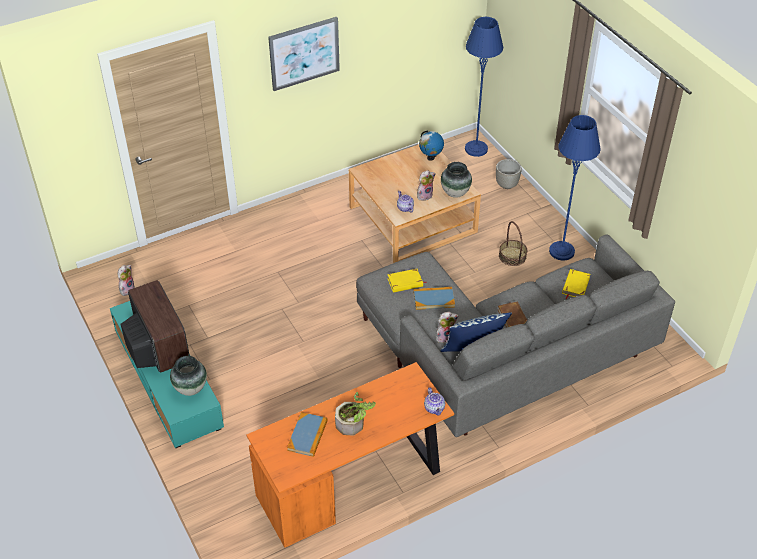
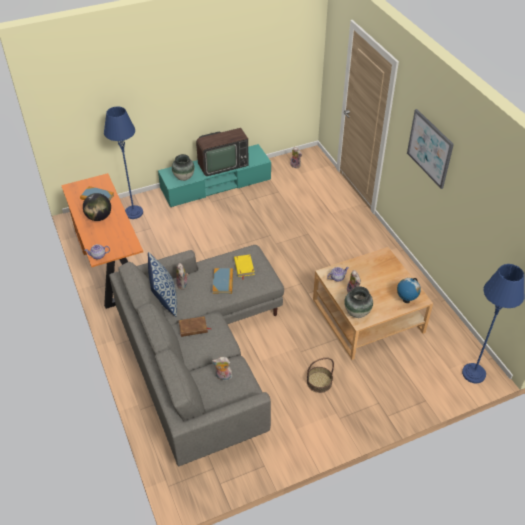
camera: 95 degrees right, 0 degrees up
potted plant [335,392,376,435] -> globe [83,193,111,221]
grey planter [496,159,522,189] -> none
blue floor lamp [549,115,601,261] -> blue floor lamp moved to [104,106,143,219]
yellow book [562,269,590,299] -> plush toy [212,357,232,381]

